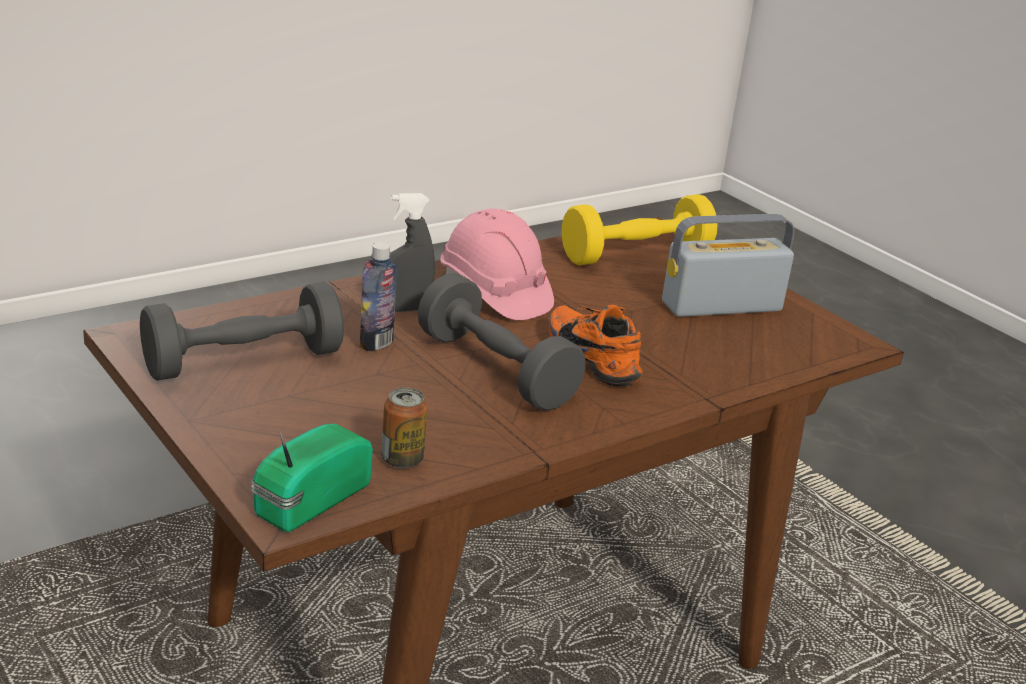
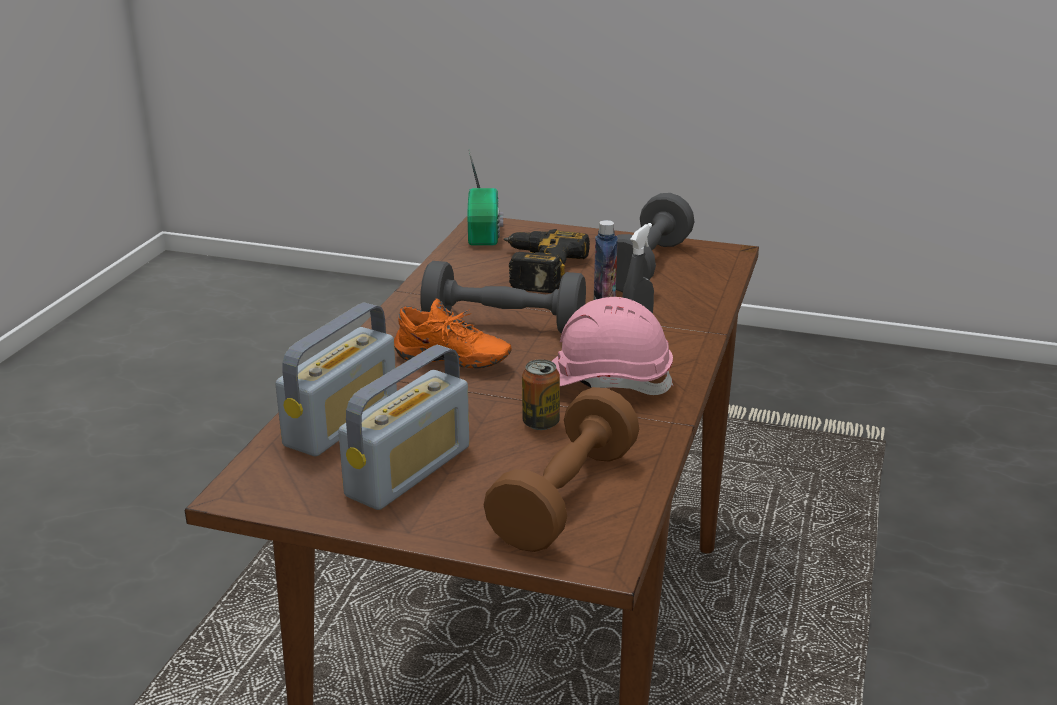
camera: 145 degrees right, 0 degrees up
can [381,387,428,468] -> can moved to [522,359,560,430]
yellow dumbbell [562,194,718,265] -> brown dumbbell [484,387,639,552]
none -> radio [275,302,397,456]
none -> power drill [504,229,590,293]

